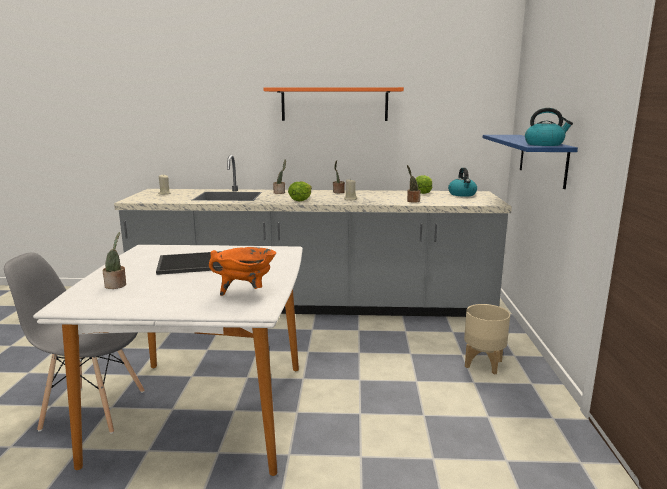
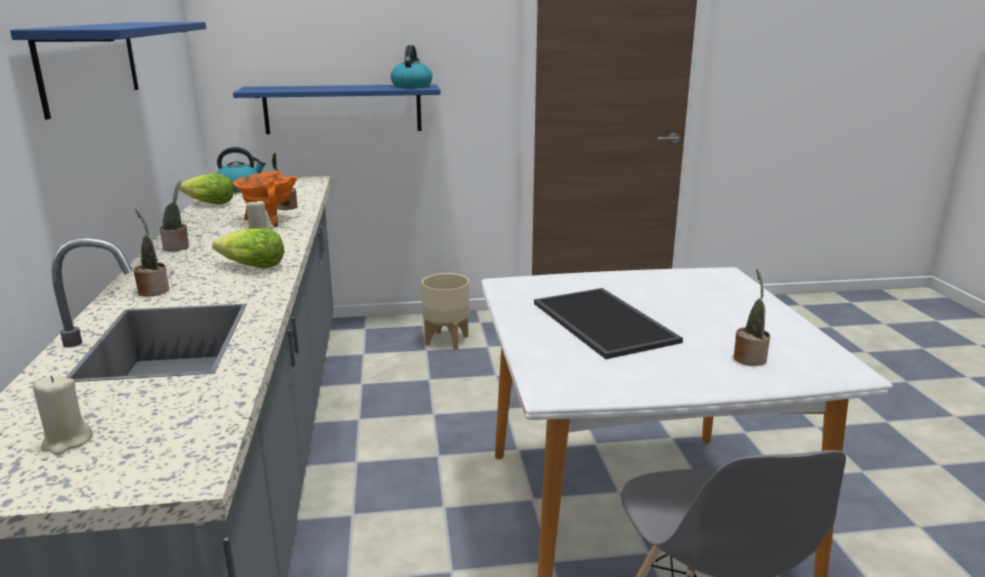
camera: 100 degrees left, 5 degrees up
orange cooking pot [209,247,276,296] -> orange cooking pot moved to [233,171,298,227]
orange shelf [264,87,404,121] -> blue shelf [10,22,206,120]

